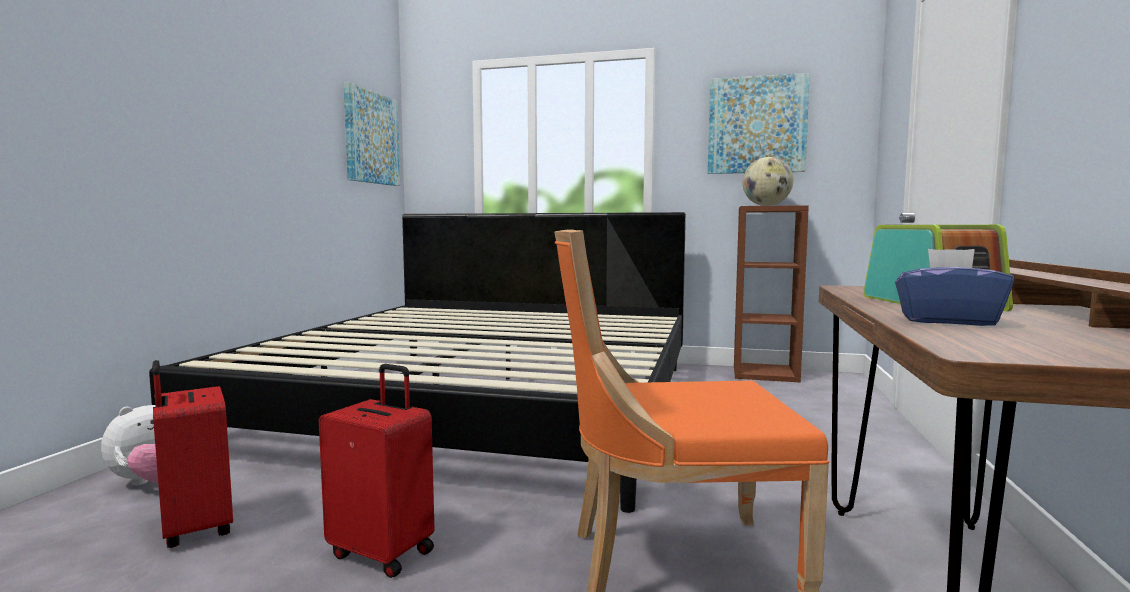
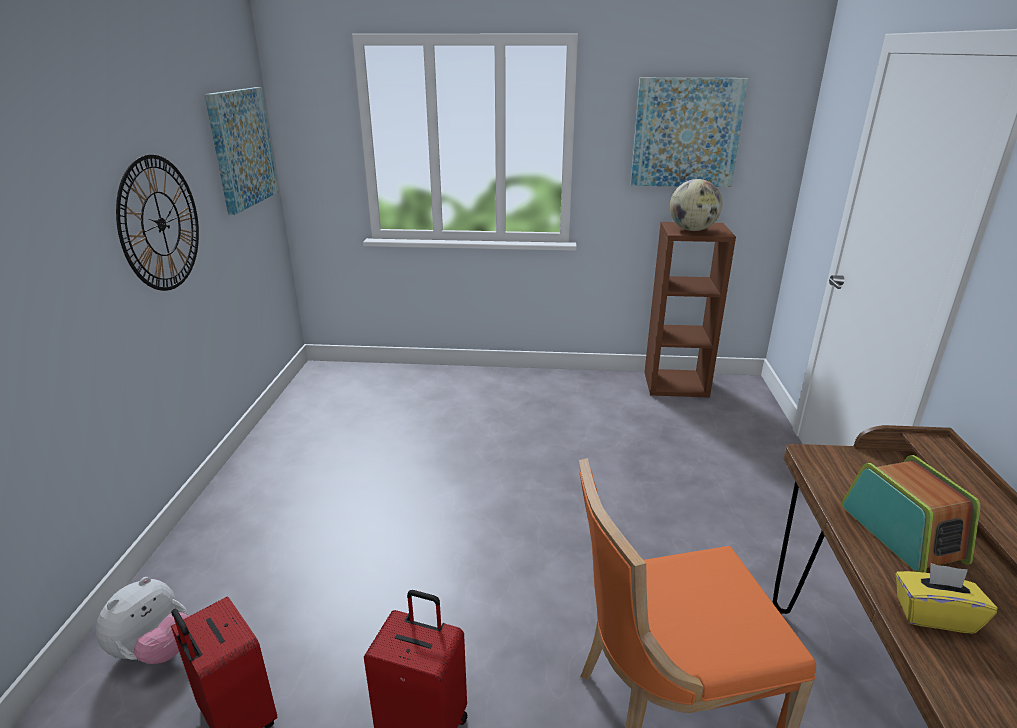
camera: 10 degrees left, 20 degrees up
bed [149,212,686,513] -> none
blue tissue box [895,249,1014,326] -> yellow tissue box [895,563,998,634]
none -> wall clock [116,155,199,291]

